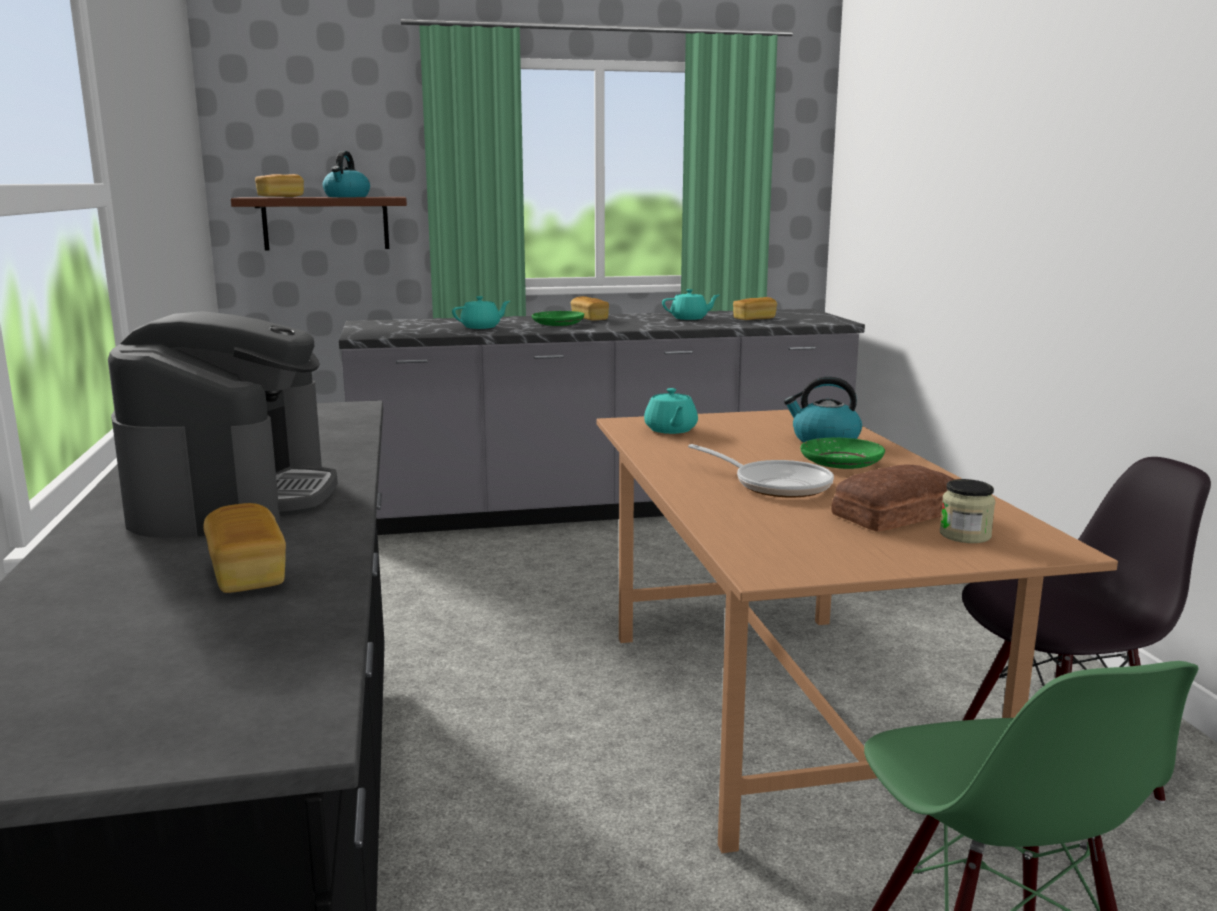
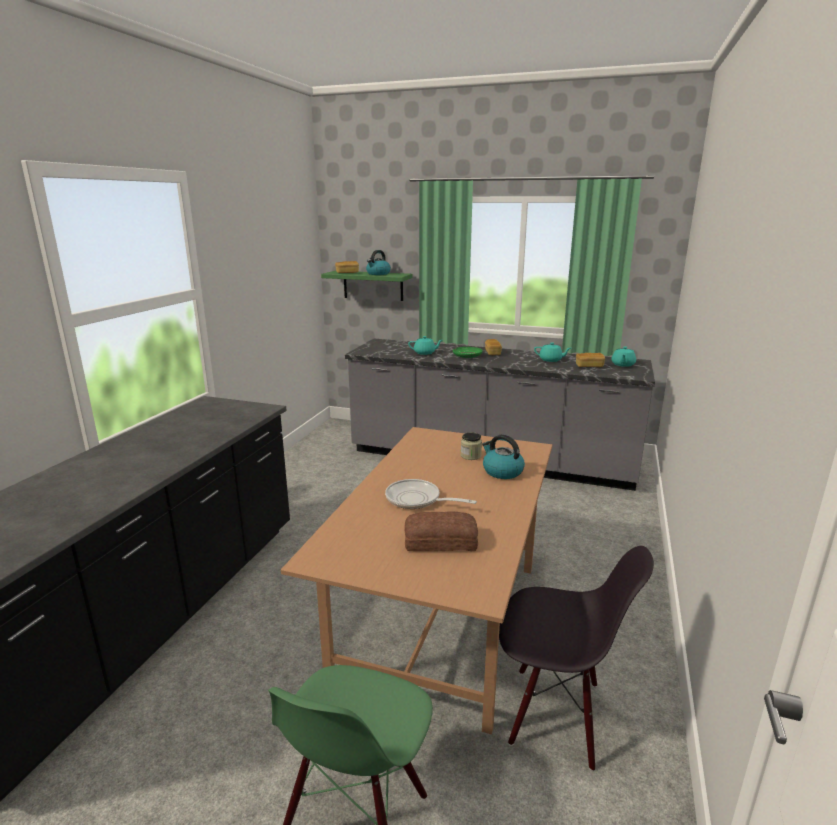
camera: 30 degrees right, 5 degrees up
coffee machine [108,311,338,538] -> none
bread [203,503,286,593] -> none
brown shelf [231,197,407,250] -> green shelf [321,271,413,301]
turquoise teapot [644,388,698,434] -> turquoise teapot moved to [611,347,636,367]
frying pan [688,444,834,497] -> frying pan turned 135 degrees clockwise [385,479,477,509]
green plate [800,438,885,469] -> none
jar [940,479,995,543] -> jar moved to [461,432,482,460]

